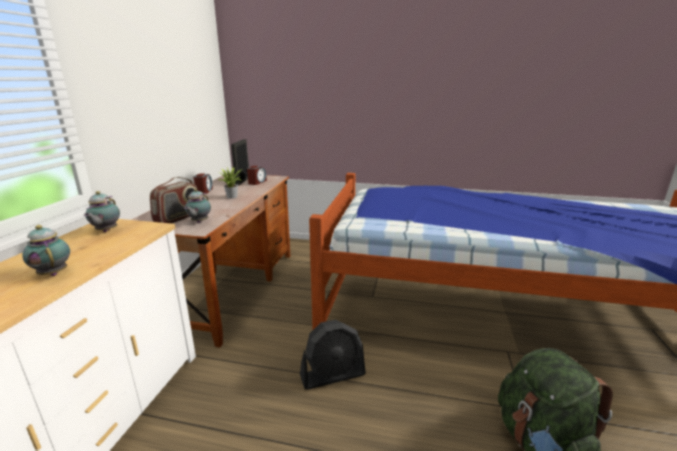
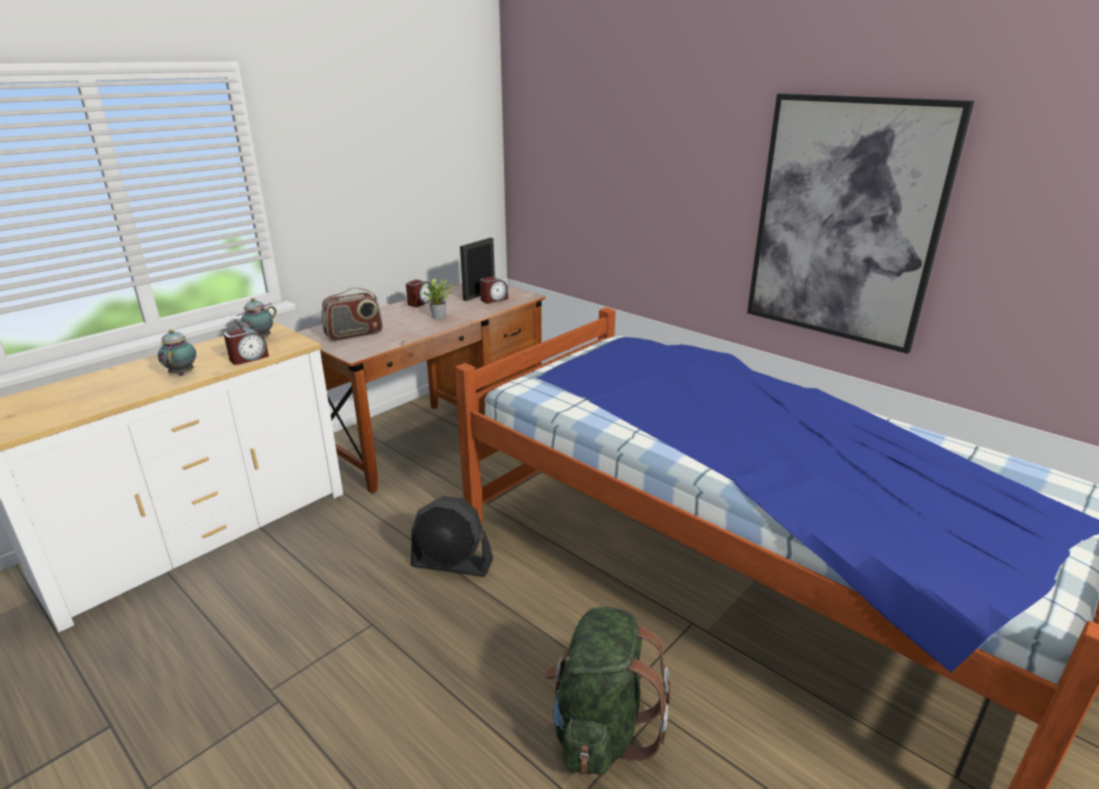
camera: 30 degrees right, 5 degrees up
teapot [184,189,211,223] -> none
none -> alarm clock [224,328,269,365]
none -> picture [747,93,974,354]

